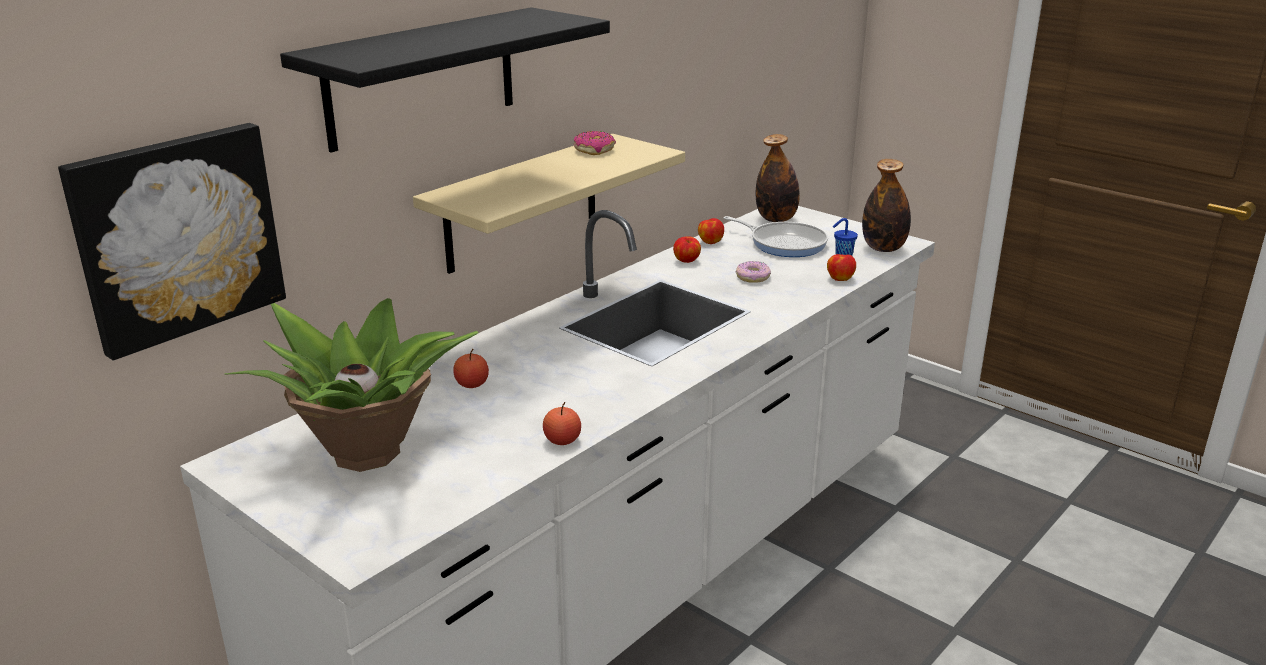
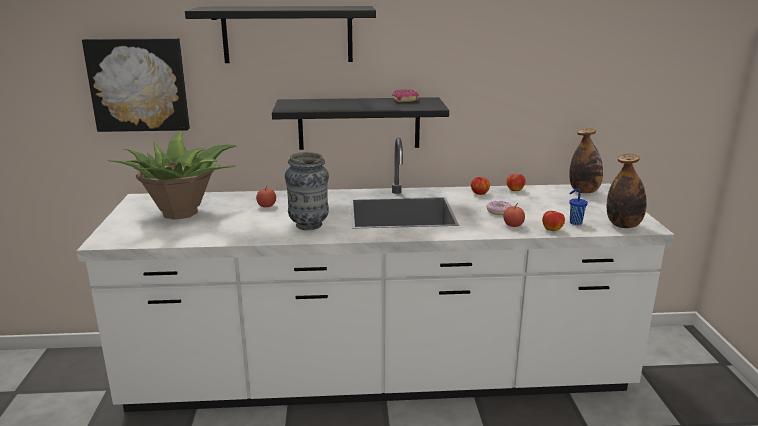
camera: 45 degrees right, 5 degrees down
beige shelf [413,134,685,274] -> black shelf [272,97,449,150]
apple [543,402,581,445] -> apple moved to [504,203,525,227]
frying pan [723,216,828,257] -> none
none -> vase [285,152,329,230]

